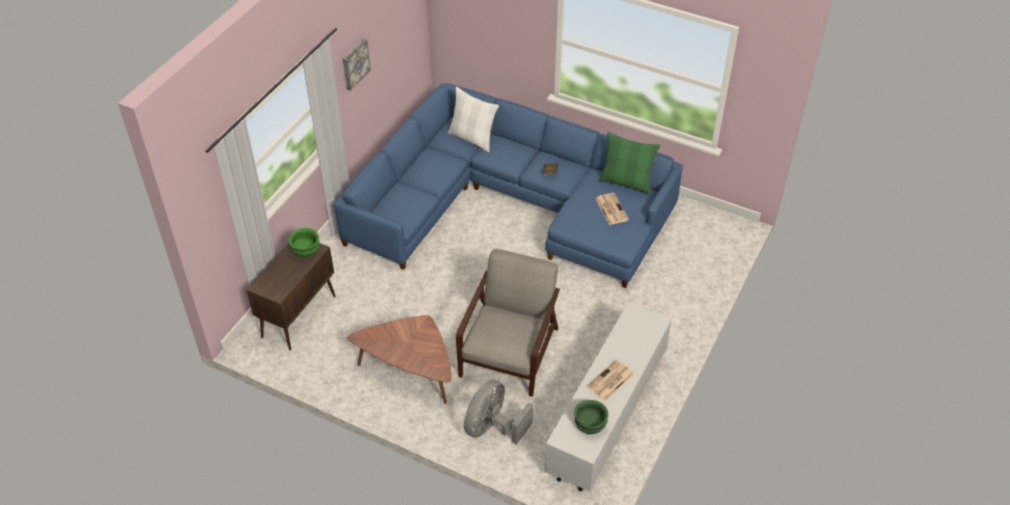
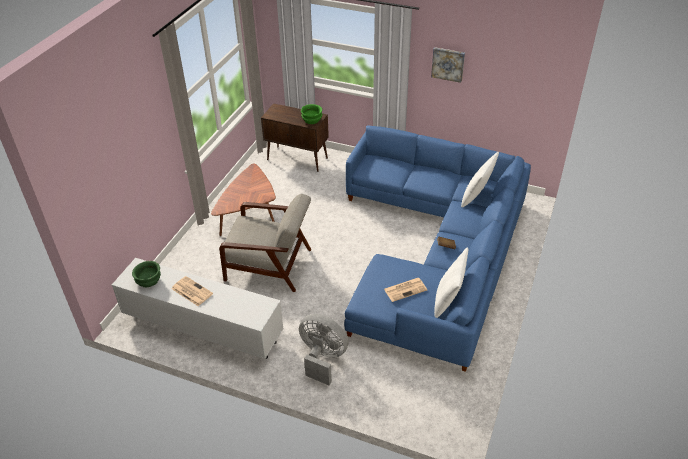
camera: 85 degrees right, 5 degrees down
grey fan [464,379,533,444] -> grey fan moved to [299,314,349,385]
green pillow [599,132,660,194] -> white pillow [434,248,468,318]

